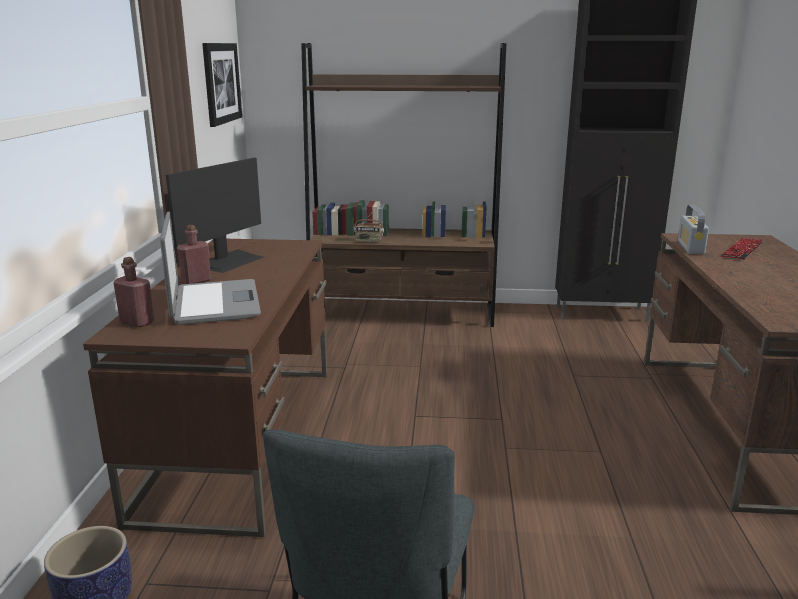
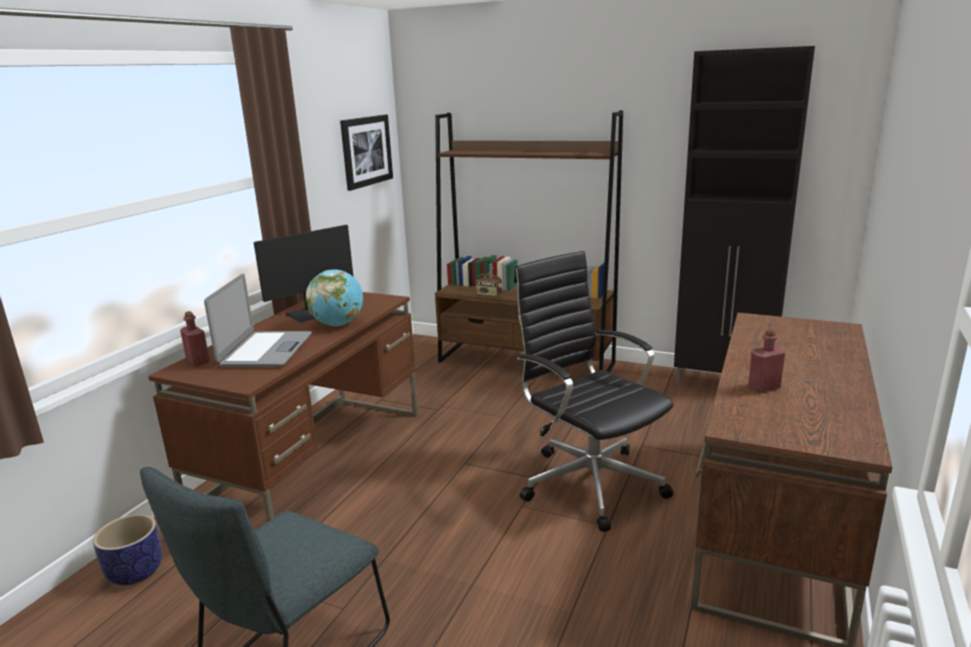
camera: 20 degrees right, 0 degrees up
red bottle [177,225,211,284] -> red bottle moved to [748,329,785,393]
radio [678,205,709,254] -> none
keyboard [721,238,763,260] -> none
none -> globe [306,269,363,326]
none -> black office chair [514,251,674,532]

